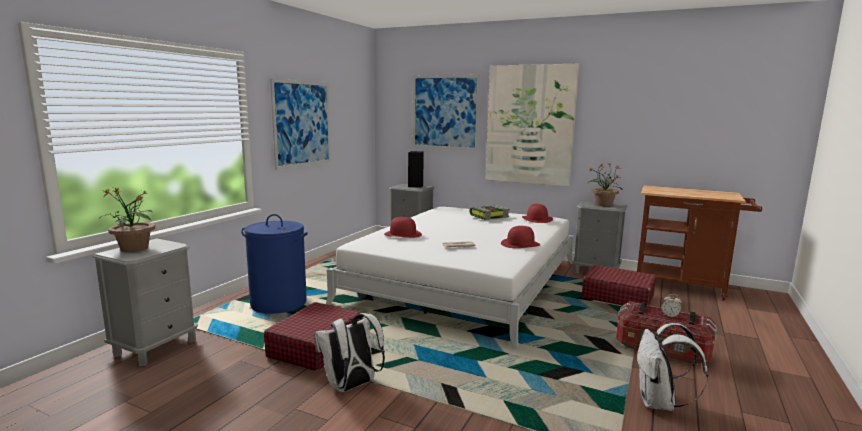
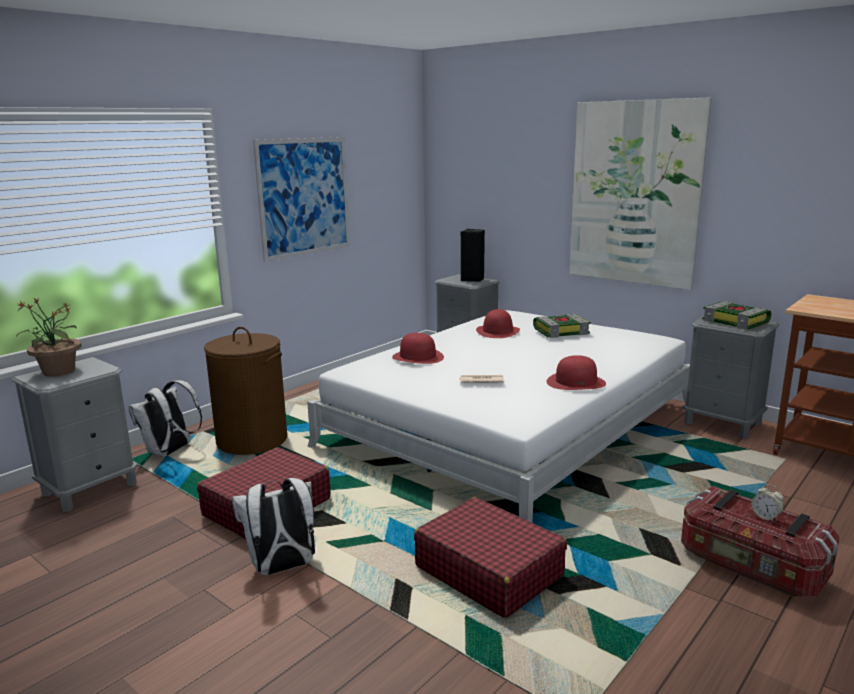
camera: 15 degrees right, 5 degrees up
blue laundry basket [241,214,308,314] -> brown laundry basket [204,327,287,455]
picture [413,74,480,151] -> none
red hat [522,204,553,223] -> red hat moved to [476,309,520,338]
red suitcase [582,265,656,306] -> red suitcase moved to [414,497,567,618]
potted plant [587,163,622,206] -> book [702,301,771,330]
white backpack [637,323,708,411] -> white backpack moved to [128,380,202,457]

